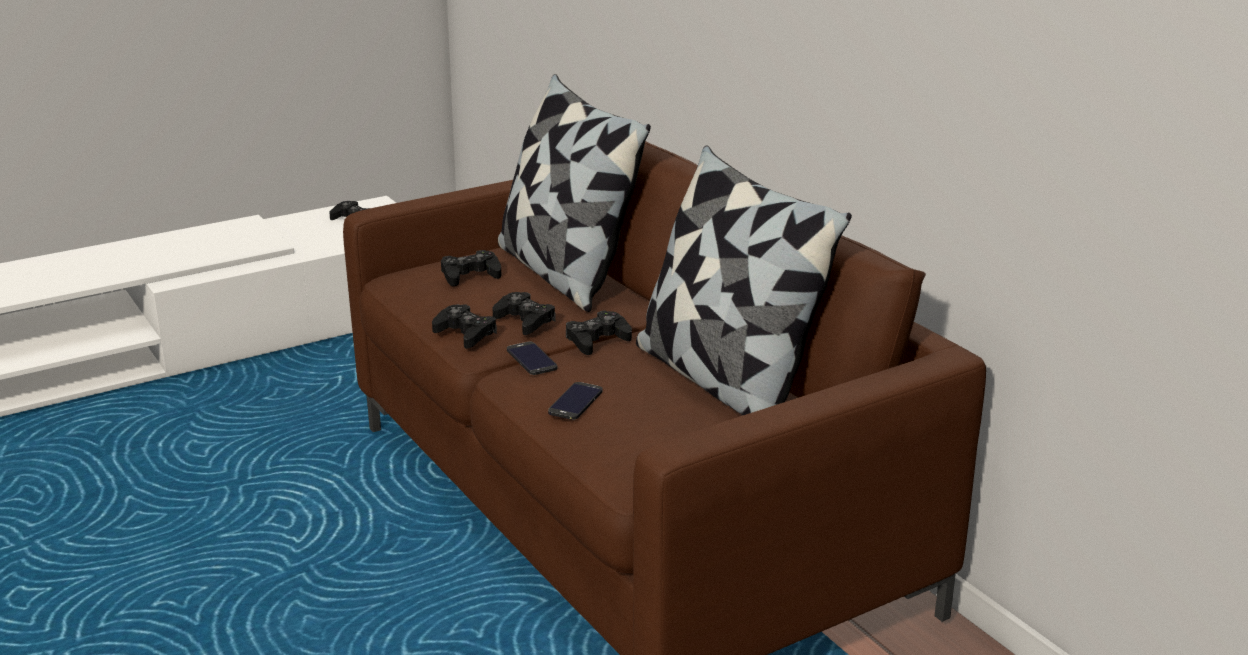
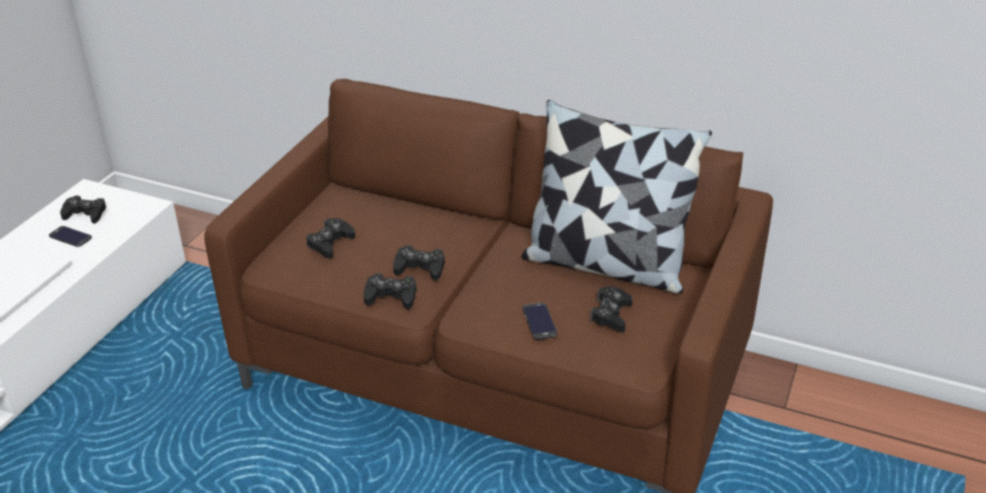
camera: 35 degrees left, 10 degrees up
pillow [498,74,651,312] -> none
phone [507,342,557,375] -> phone moved to [49,226,92,247]
black game controller [566,310,632,355] -> black game controller moved to [590,286,633,332]

